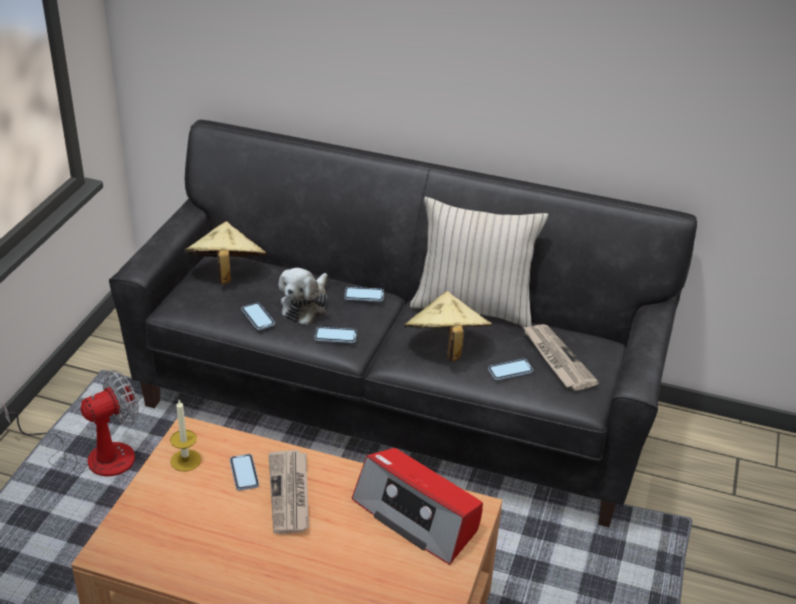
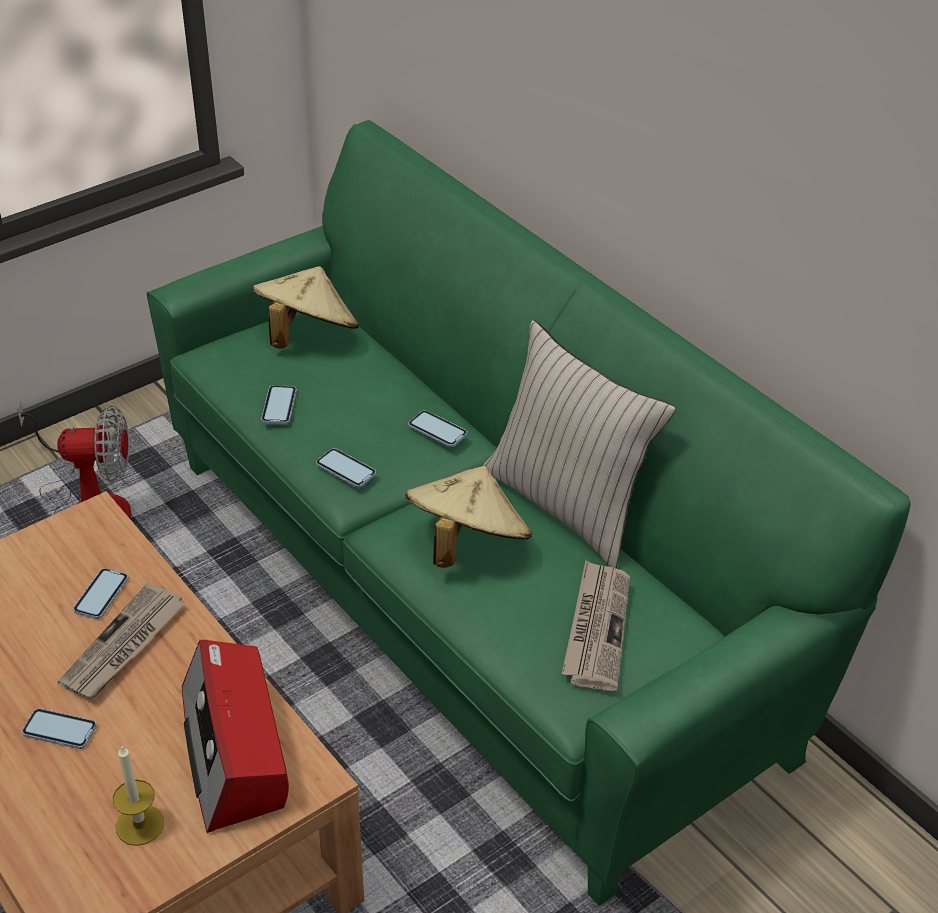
camera: 35 degrees right, 5 degrees up
black sofa [109,120,697,527] -> green sofa [147,120,910,906]
candle [170,400,201,471] -> candle moved to [113,745,164,846]
plush toy [279,268,328,325] -> none
phone [488,359,533,380] -> phone moved to [22,708,97,749]

